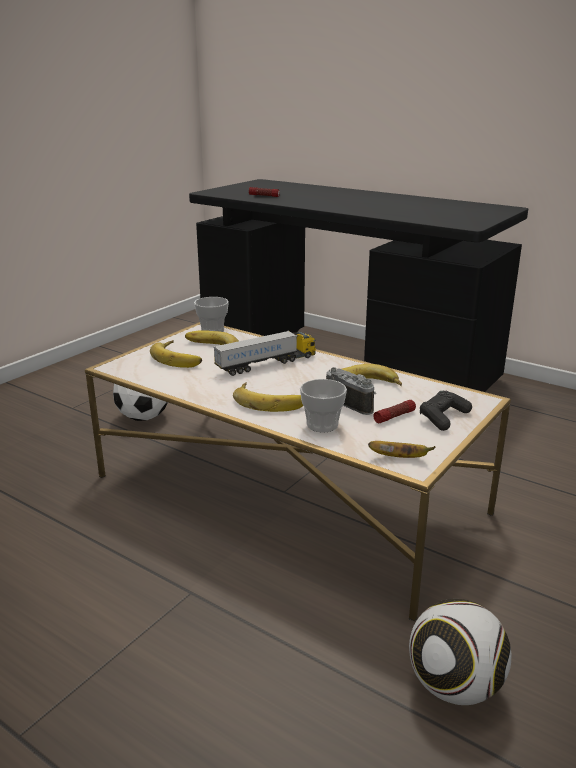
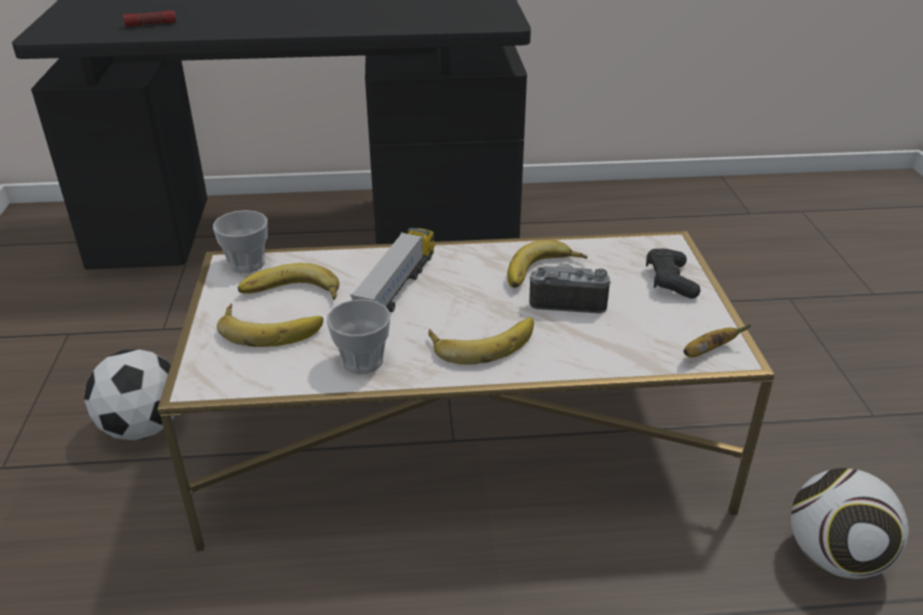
camera: 40 degrees left, 10 degrees up
cup [300,379,347,433] -> cup moved to [327,299,390,374]
flashlight [373,400,416,423] -> none

